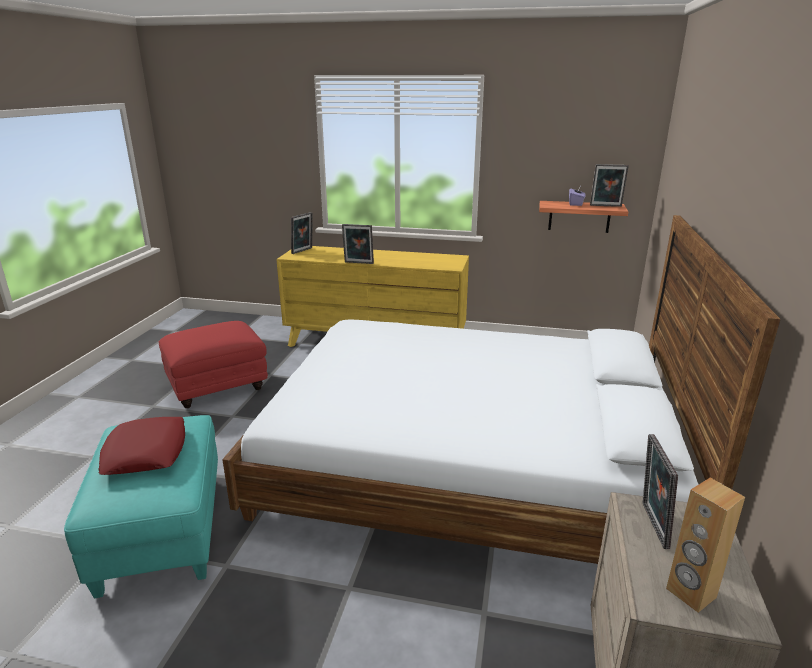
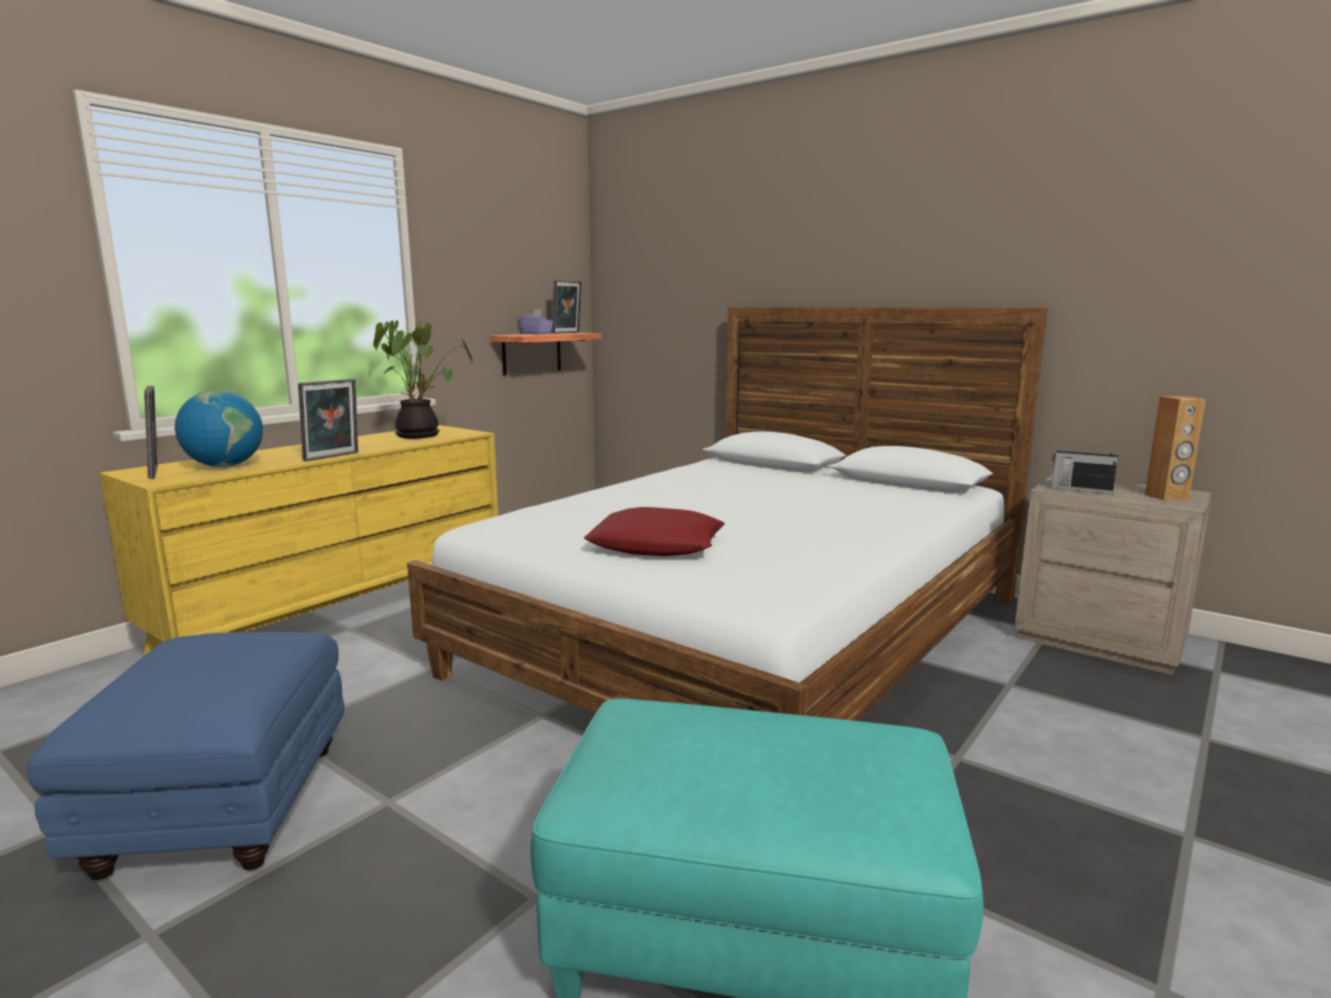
camera: 65 degrees left, 10 degrees down
red pillow [98,417,185,475] -> red pillow moved to [584,507,725,556]
red ottoman [159,321,268,408] -> blue ottoman [27,632,345,880]
picture frame [643,434,678,549] -> radio [1052,445,1118,494]
none -> globe [175,390,263,467]
none -> potted plant [373,320,474,439]

